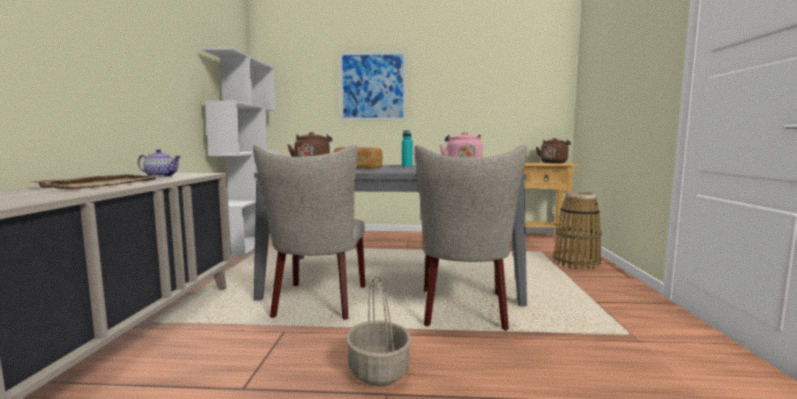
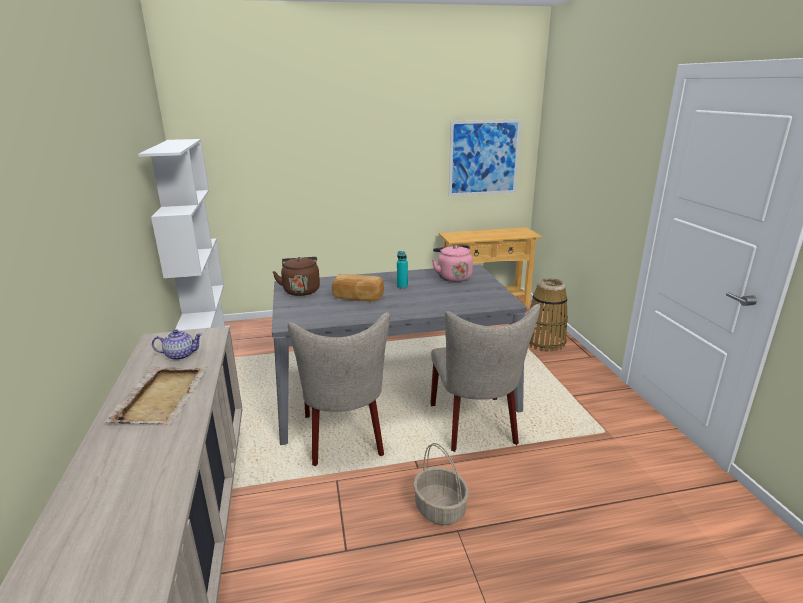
camera: 15 degrees left, 15 degrees up
picture [340,52,406,120] -> picture moved to [449,119,521,196]
brown kettle [536,138,571,164] -> none

